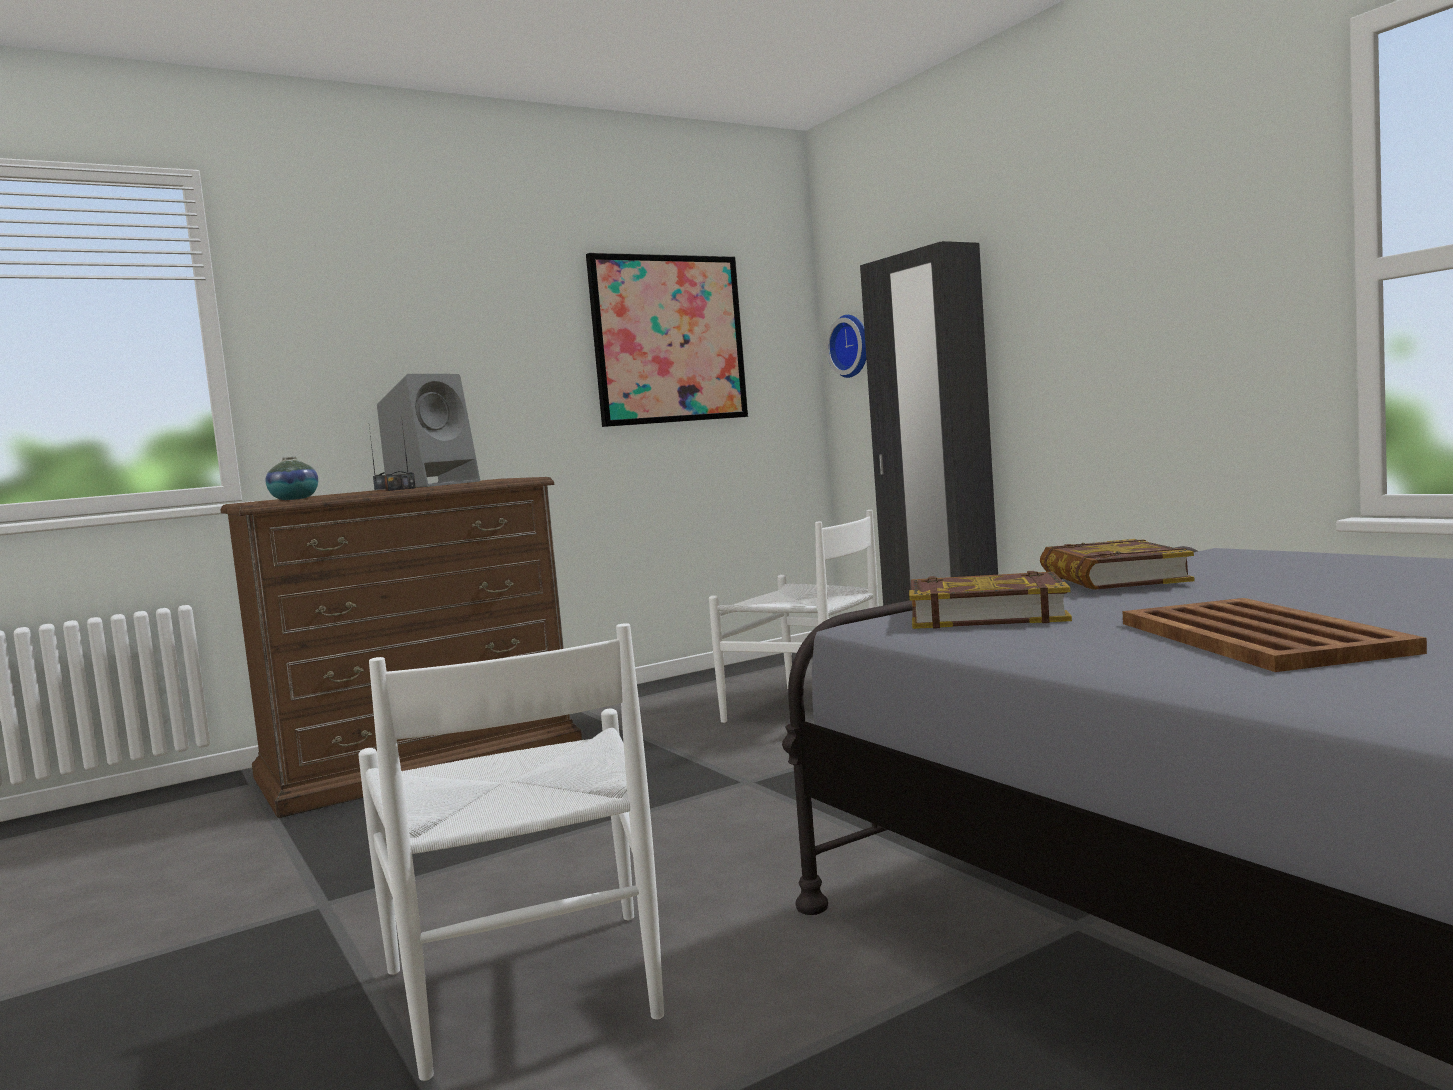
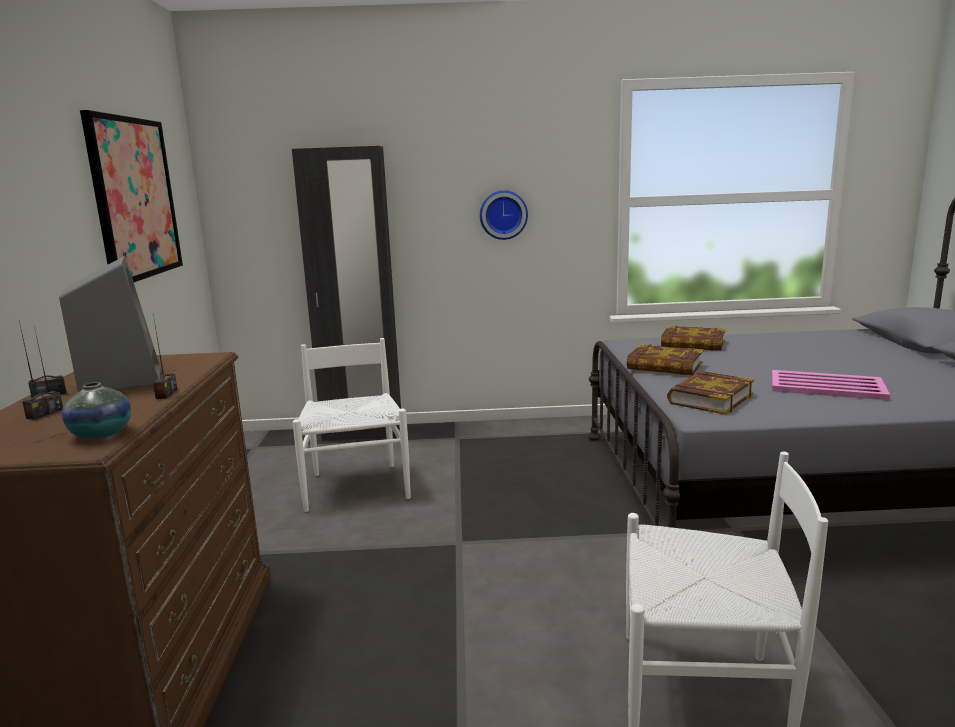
camera: 60 degrees left, 10 degrees up
white chair [709,510,879,723] -> white chair turned 75 degrees counterclockwise [293,338,411,512]
wall clock [826,315,866,378] -> wall clock moved to [480,190,528,240]
brown tray [1123,598,1427,672] -> pink tray [772,370,890,400]
none -> radio [22,331,63,420]
none -> book [661,326,726,351]

